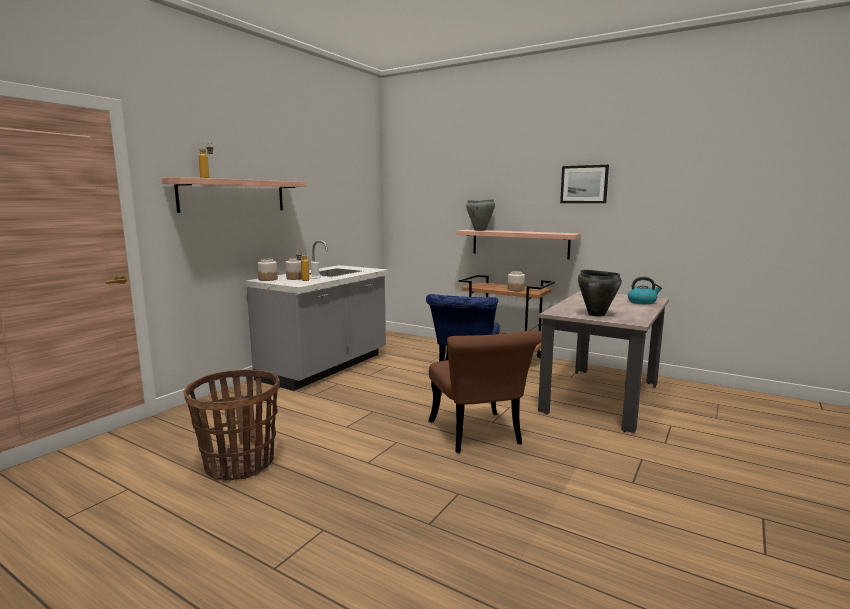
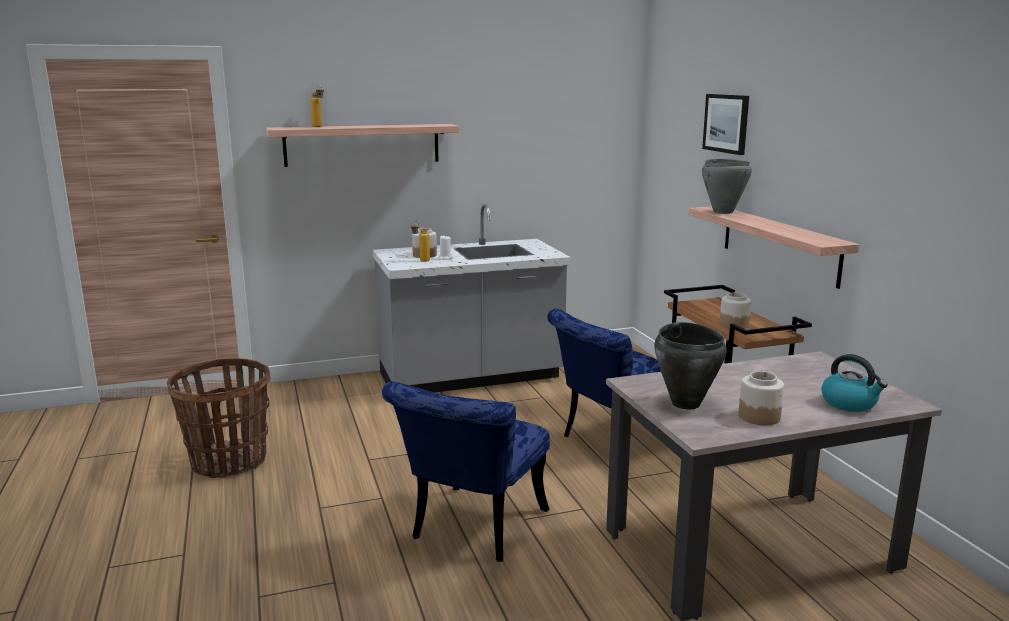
camera: 40 degrees right, 5 degrees up
jar [257,259,278,281] -> jar moved to [738,371,784,425]
brown chair [428,330,542,453] -> blue chair [382,382,550,562]
picture [560,165,609,203] -> picture moved to [702,94,749,155]

